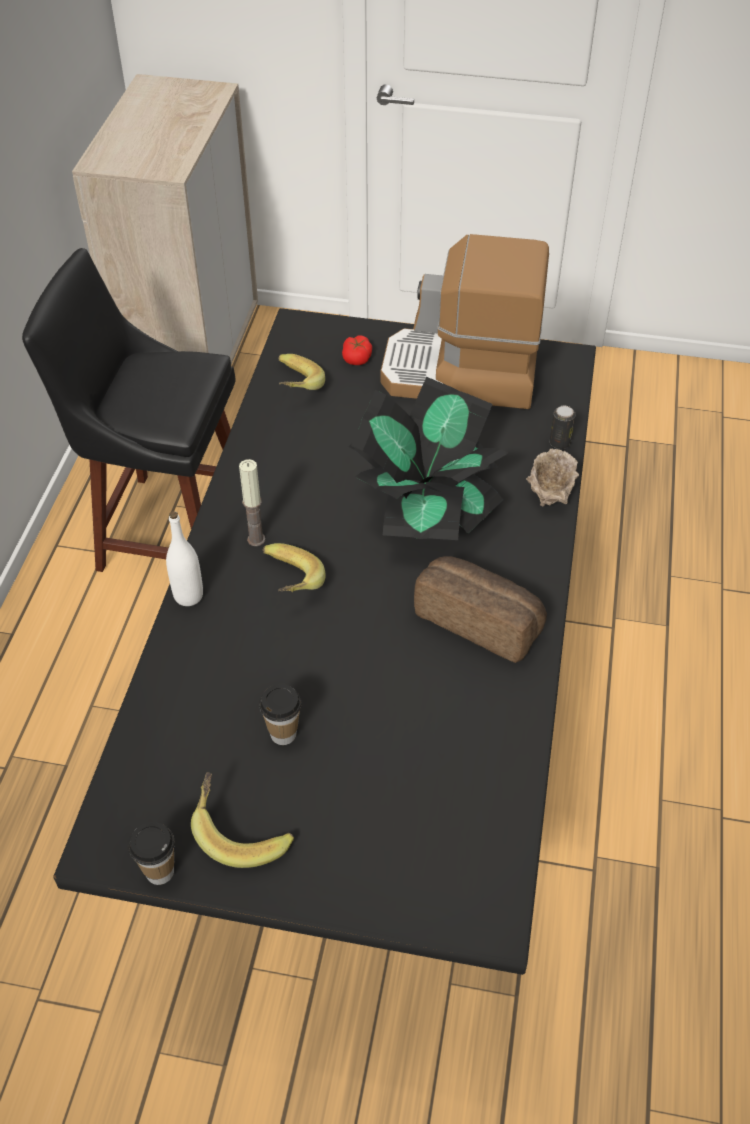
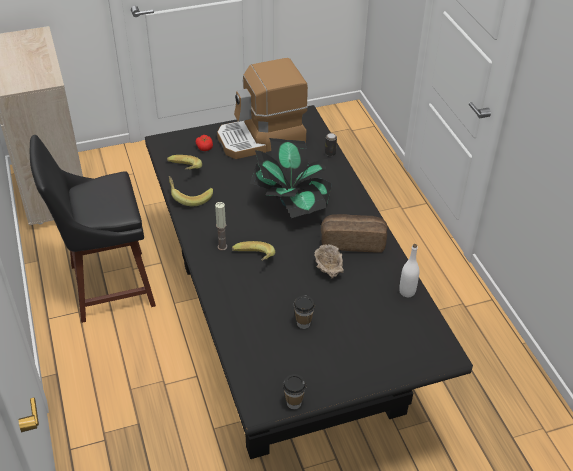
camera: 30 degrees left, 5 degrees down
white bottle [166,511,203,606] -> white bottle moved to [399,244,419,297]
banana [191,772,294,868] -> banana moved to [169,176,213,206]
beige bowl [526,449,579,506] -> beige bowl moved to [314,244,344,279]

